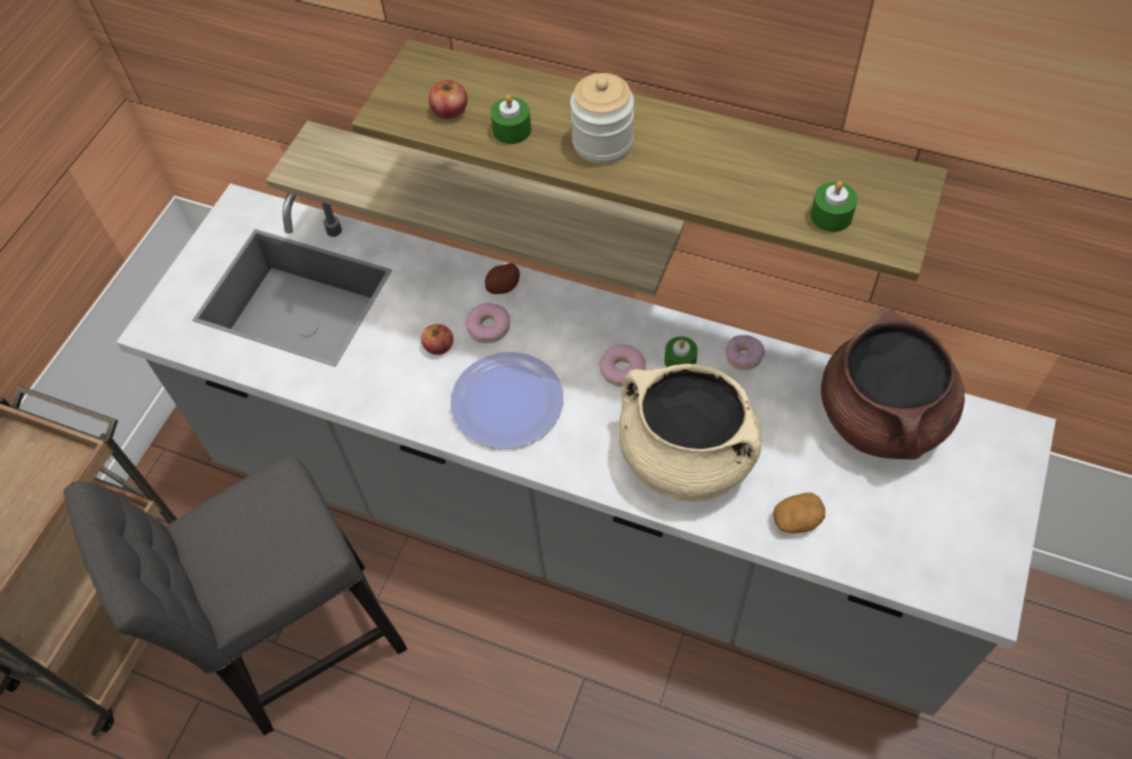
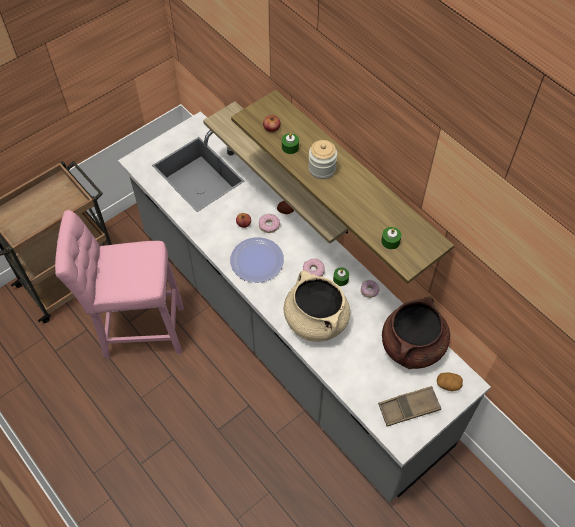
camera: 25 degrees right, 0 degrees up
grey stool [64,456,407,736] -> pink stool [55,210,184,358]
potato [773,492,825,533] -> potato moved to [437,372,463,391]
none -> brown tray [378,386,441,427]

